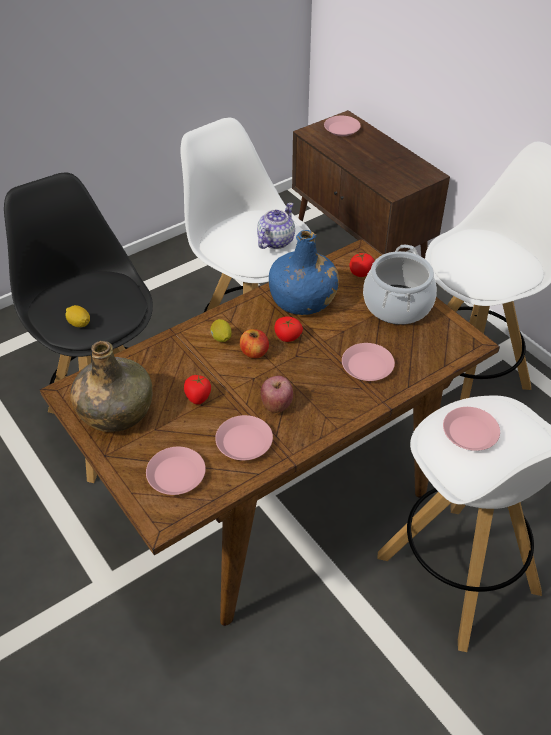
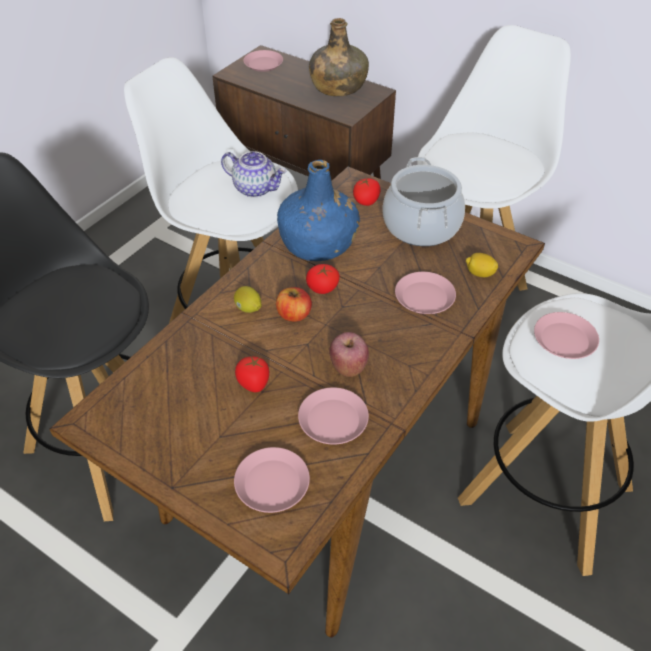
camera: 20 degrees left, 0 degrees up
lemon [65,305,90,327] -> lemon moved to [466,253,498,277]
green bottle [70,341,153,432] -> green bottle moved to [309,18,369,96]
teapot [257,203,295,249] -> teapot turned 105 degrees clockwise [221,151,287,197]

